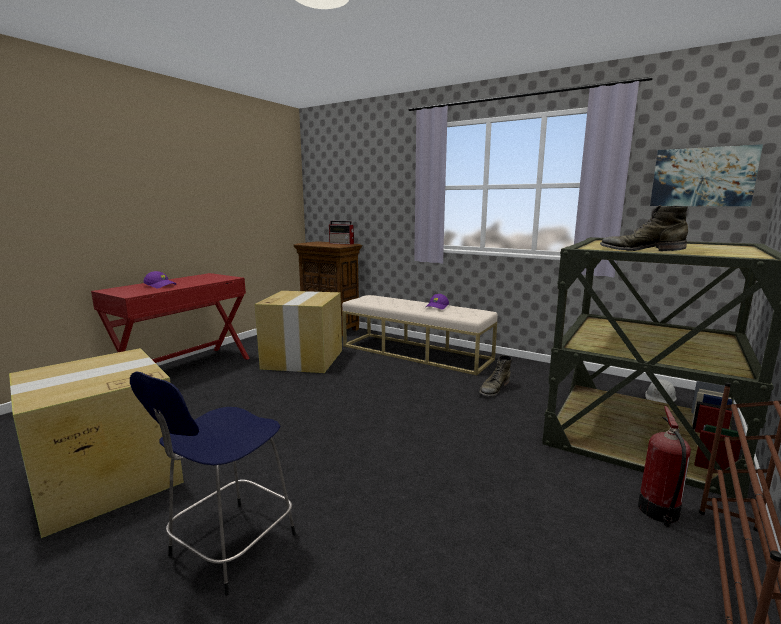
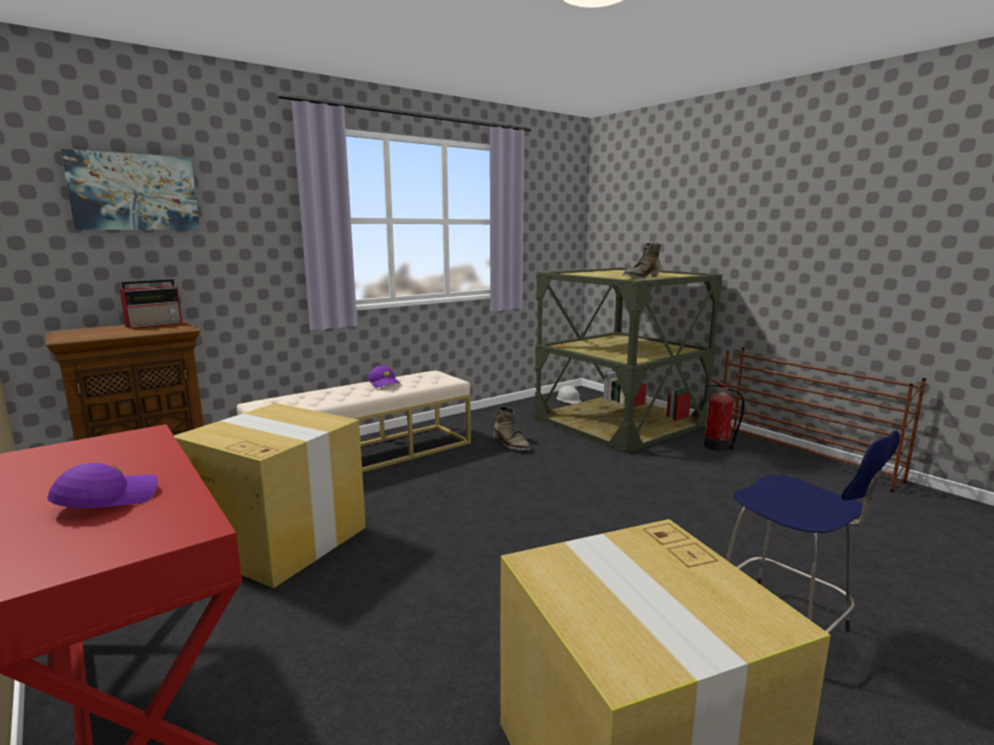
camera: 70 degrees left, 0 degrees up
picture [650,144,763,206] -> picture moved to [61,149,200,230]

